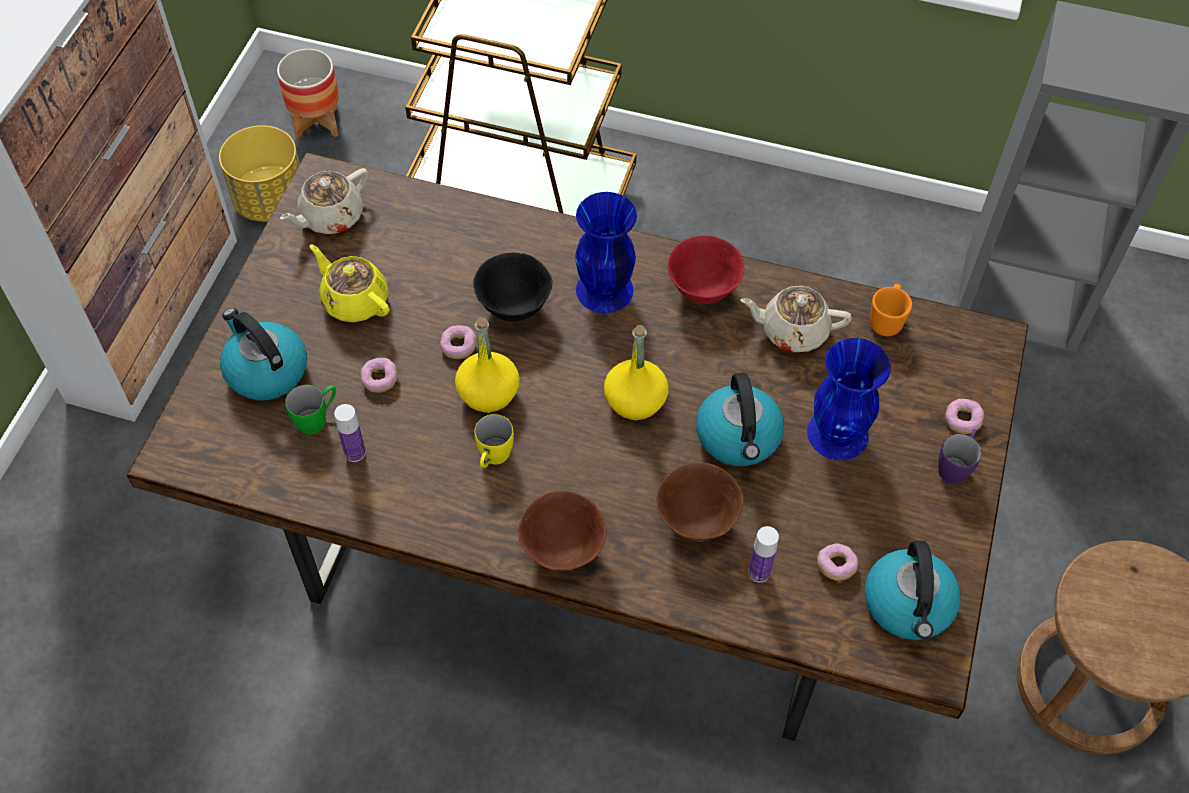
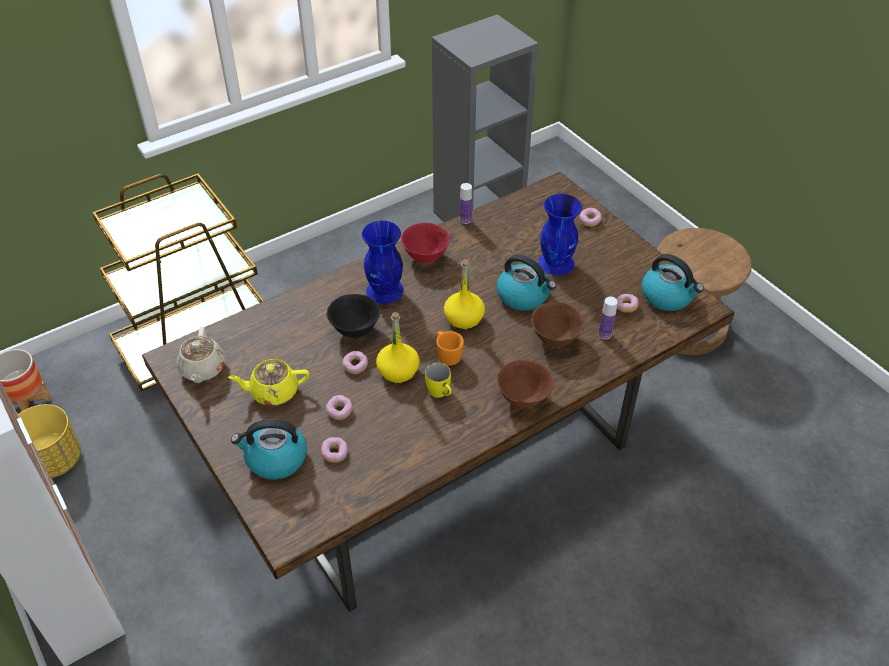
camera: 50 degrees left, 10 degrees down
green mug [285,385,336,435] -> donut [321,437,348,463]
bottle [334,404,366,462] -> bottle moved to [460,183,472,224]
beige teapot [741,286,852,352] -> none
orange mug [870,284,912,336] -> orange mug moved to [436,331,464,366]
purple mug [938,429,981,484] -> none

